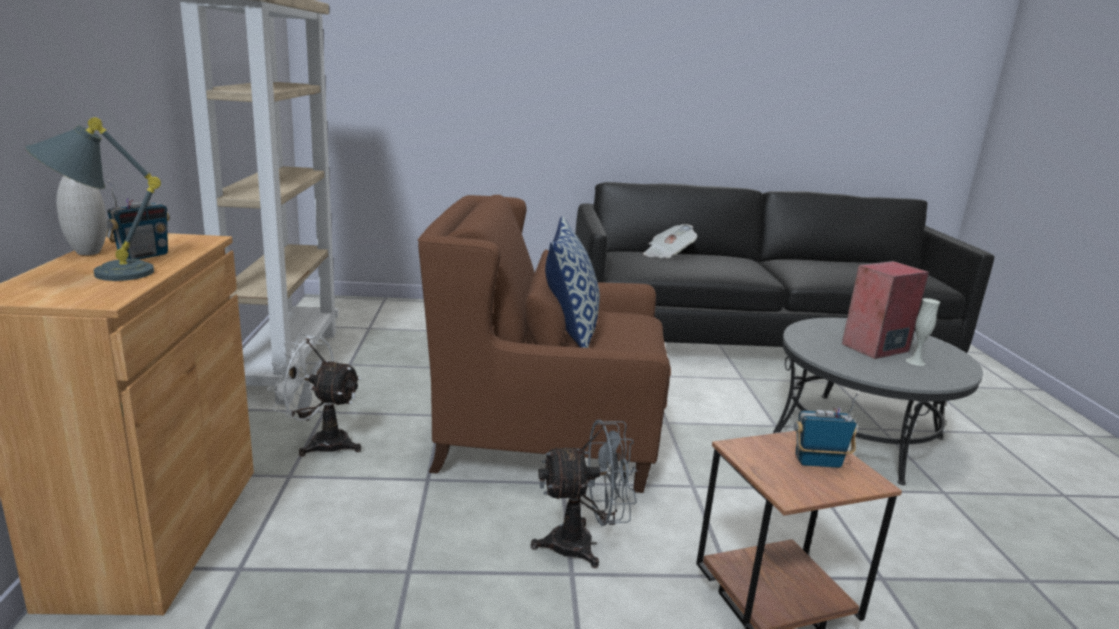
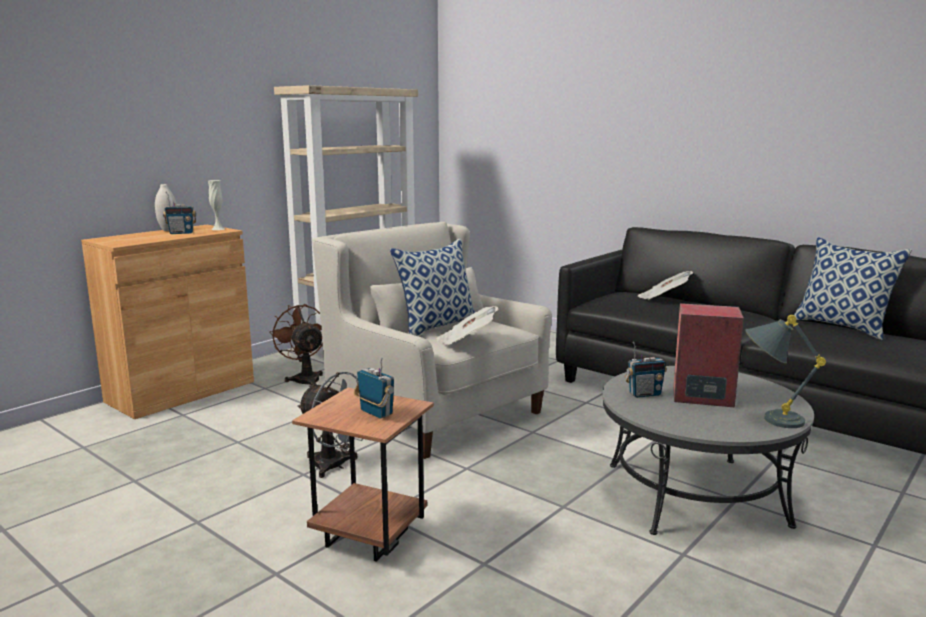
camera: 45 degrees right, 5 degrees down
grey table lamp [25,117,161,281] -> grey table lamp moved to [745,315,826,428]
white fan [267,334,362,457] -> brown fan [269,304,323,385]
brown armchair [418,195,671,493] -> white armchair [313,222,552,459]
white vase [906,298,940,366] -> white vase moved to [208,180,225,230]
none -> newspaper [436,306,499,346]
none -> radio [625,342,667,398]
none -> pillow [794,237,912,340]

